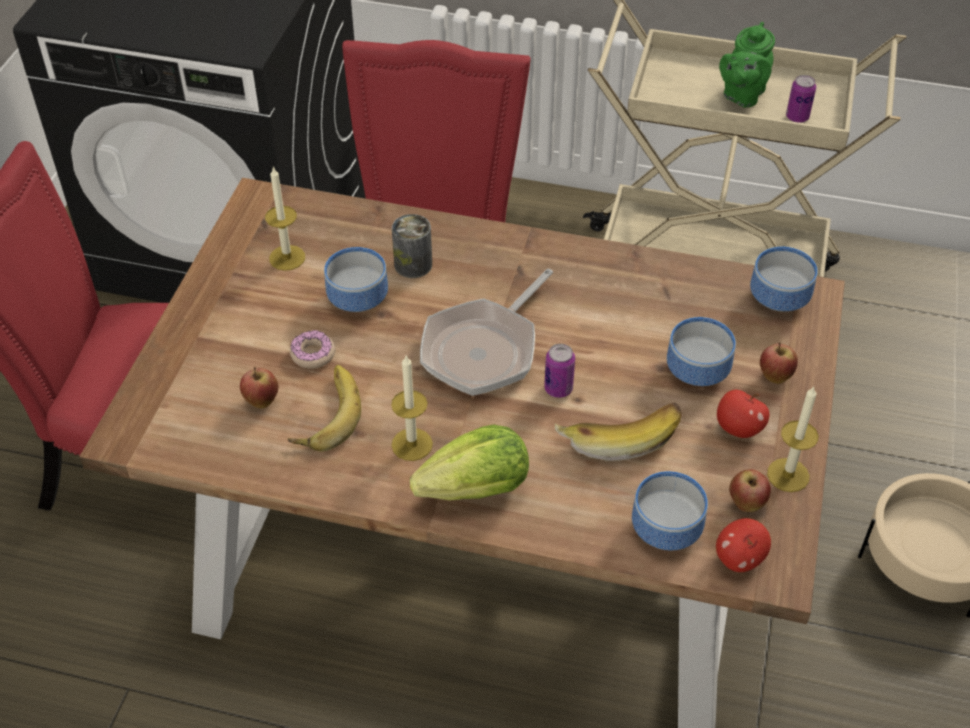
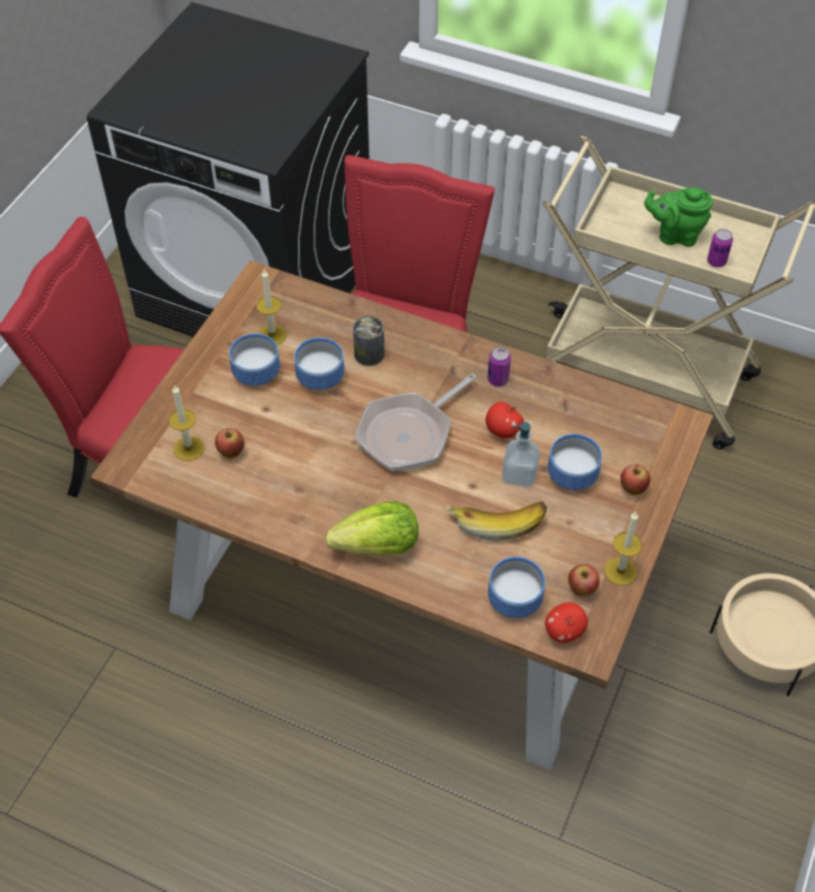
camera: 10 degrees right, 5 degrees up
banana [287,365,361,452] -> none
donut [290,330,335,369] -> none
candle [391,356,433,461] -> candle moved to [169,386,204,461]
can [544,344,575,398] -> can moved to [488,347,511,387]
apple [717,390,769,438] -> apple moved to [486,402,524,439]
green teapot [719,22,775,107] -> green teapot turned 60 degrees clockwise [644,188,713,247]
bowl [750,247,818,311] -> bowl moved to [229,334,280,386]
none -> soap dispenser [502,422,540,487]

